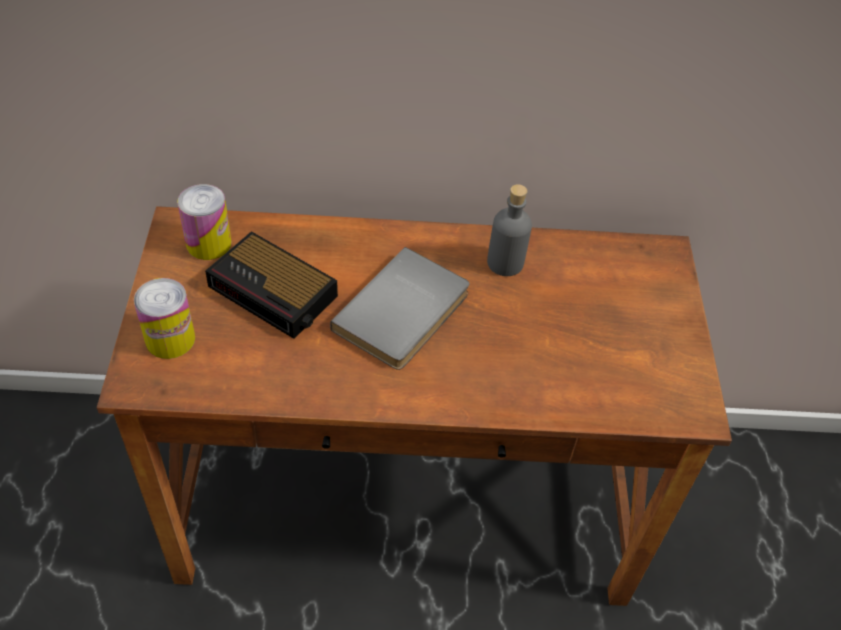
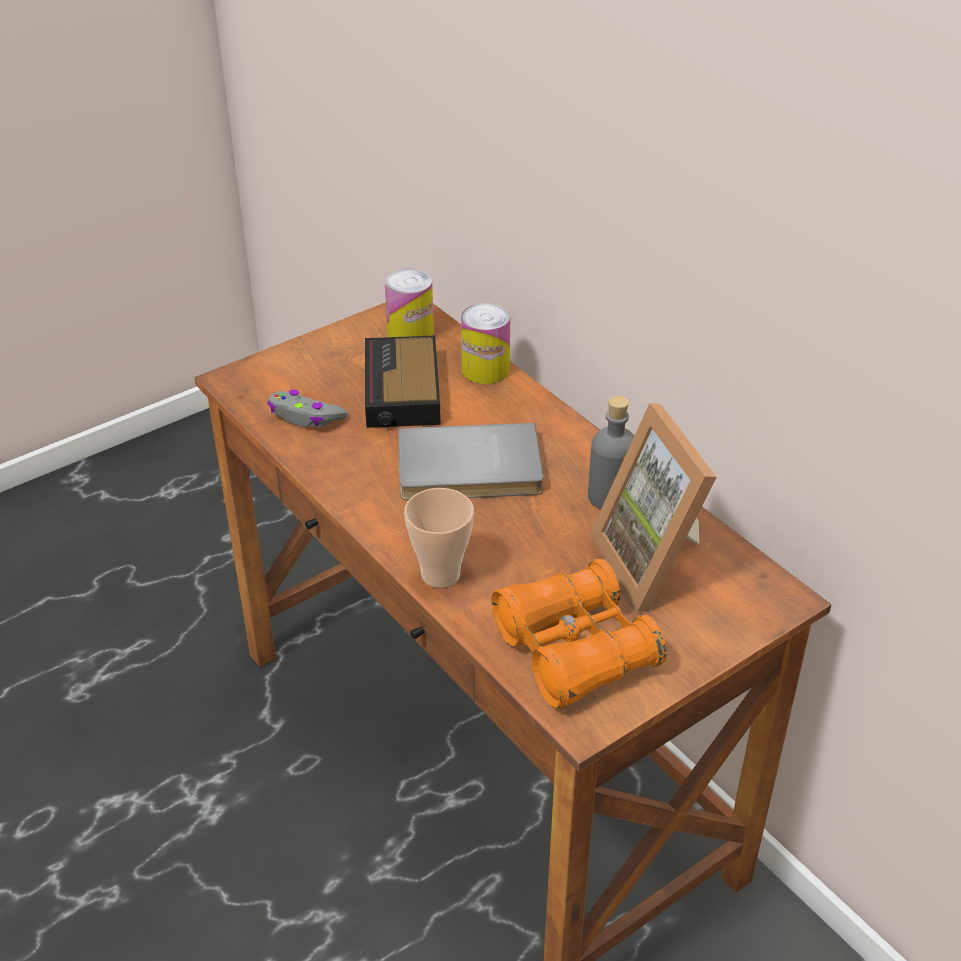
camera: 55 degrees right, 10 degrees down
can [134,278,195,359] -> can moved to [461,303,510,384]
none -> grey game controller [267,390,348,427]
none -> cup [404,488,474,588]
none -> orange binoculars [491,559,667,709]
none -> picture frame [590,403,717,612]

